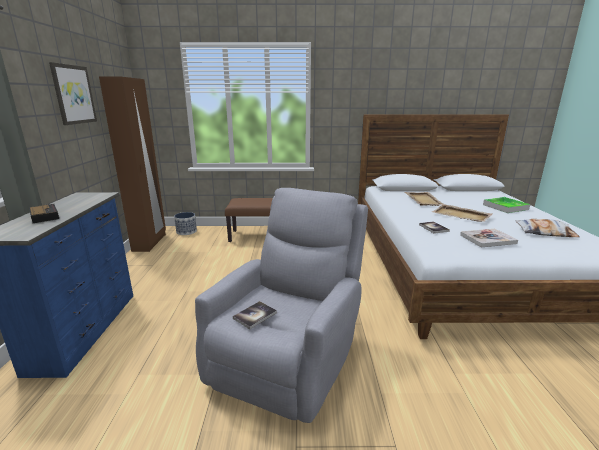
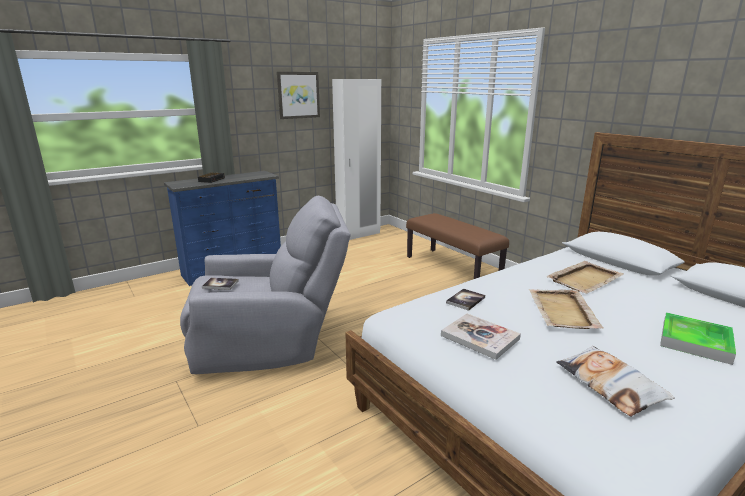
camera: 55 degrees right, 0 degrees up
brown wardrobe [99,77,166,252] -> white wardrobe [332,79,381,240]
planter [174,212,197,235] -> none

